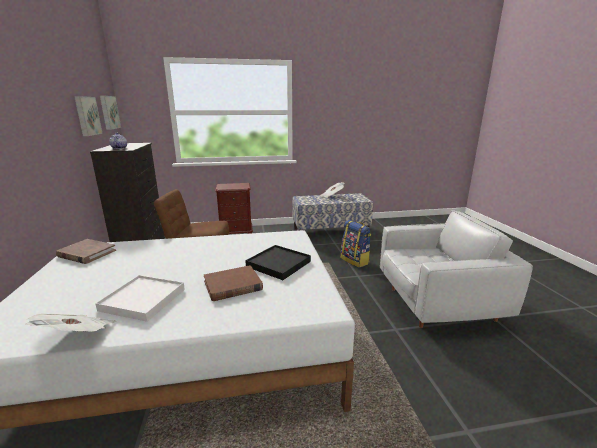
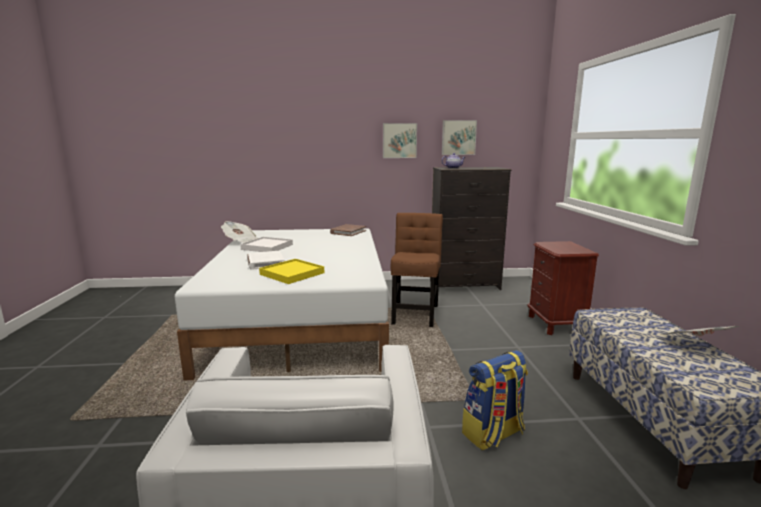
camera: 95 degrees right, 5 degrees down
picture [100,95,121,130] -> picture moved to [383,123,417,158]
brown book [204,265,263,301] -> white book [247,251,284,270]
black tray [245,245,311,280] -> yellow tray [259,259,324,284]

